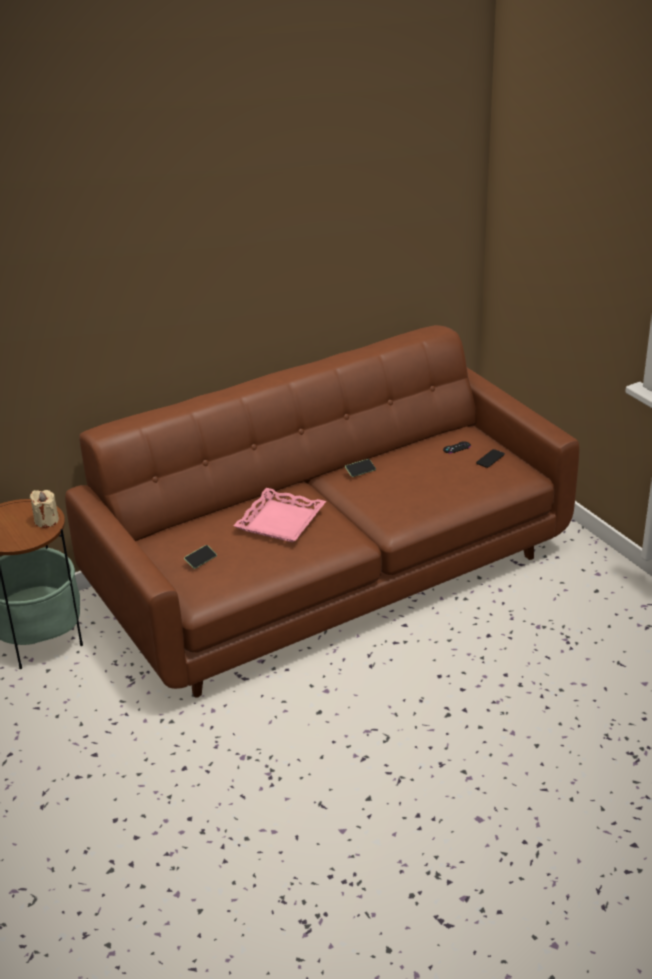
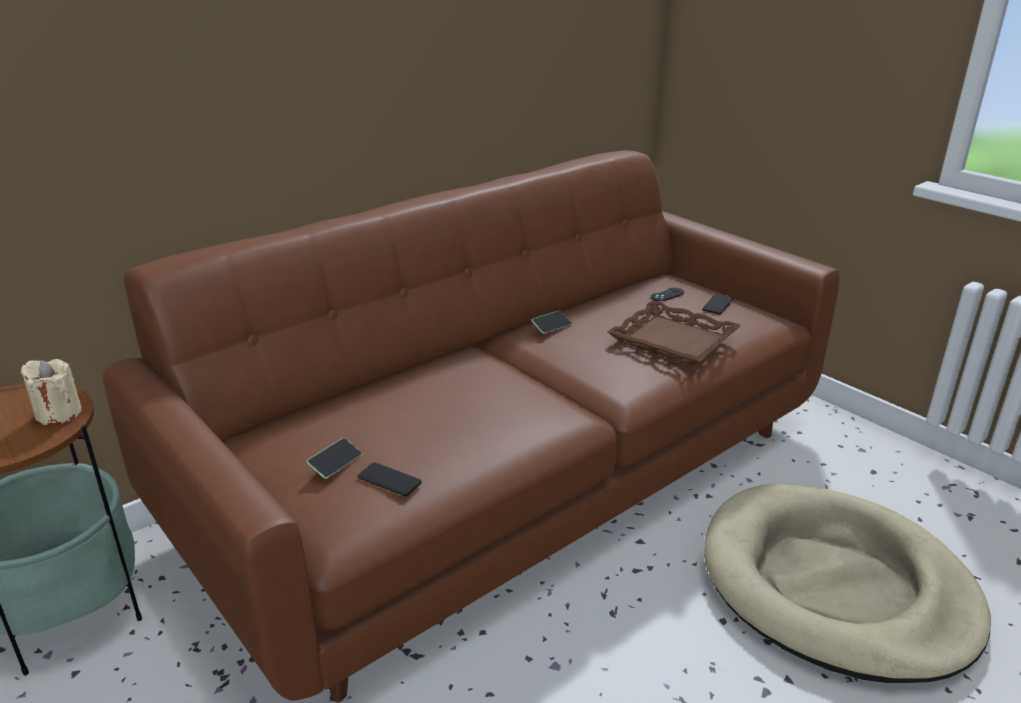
camera: 10 degrees left, 5 degrees down
pink tray [233,488,326,542] -> none
none -> phone [358,462,422,496]
none -> brown tray [607,300,741,366]
none -> beige dog bed [704,484,991,683]

